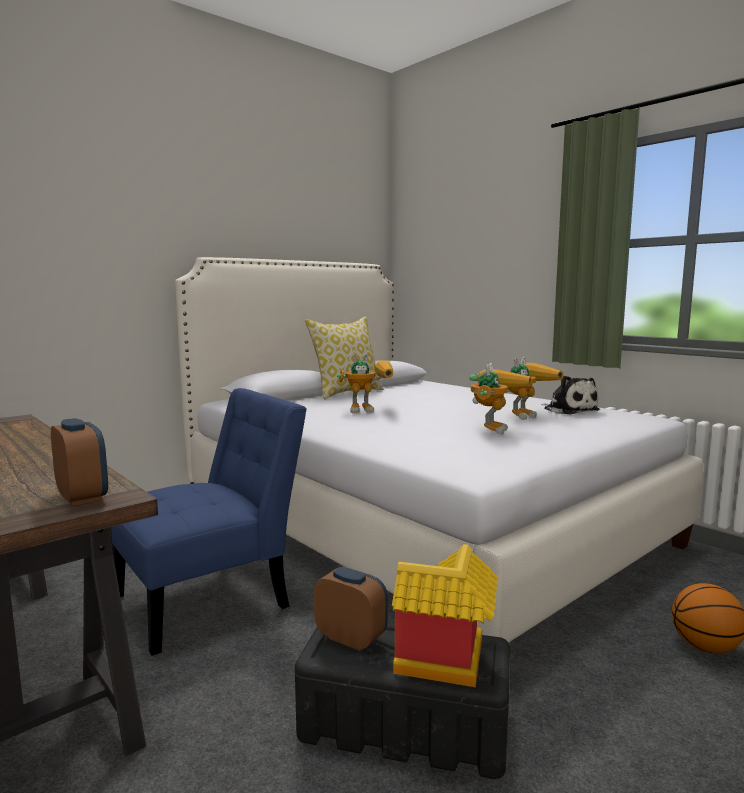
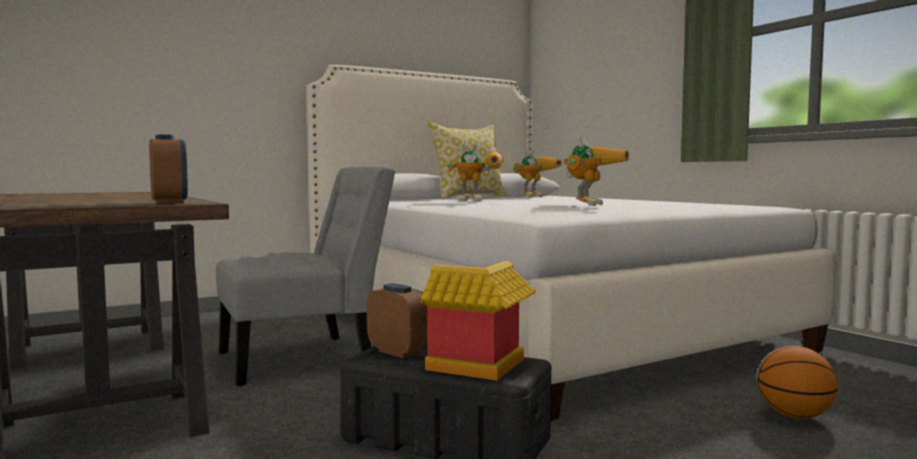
camera: 10 degrees right, 5 degrees down
blue chair [111,388,307,656] -> grey chair [216,166,395,386]
toy robot [508,357,563,420] -> toy robot moved to [513,150,562,197]
plush toy [541,375,600,415] -> none

